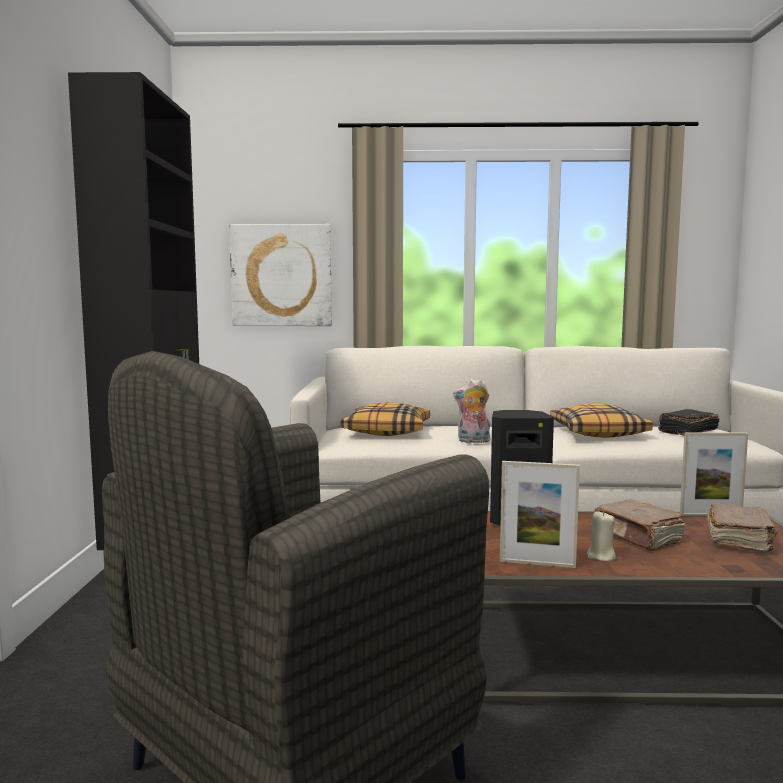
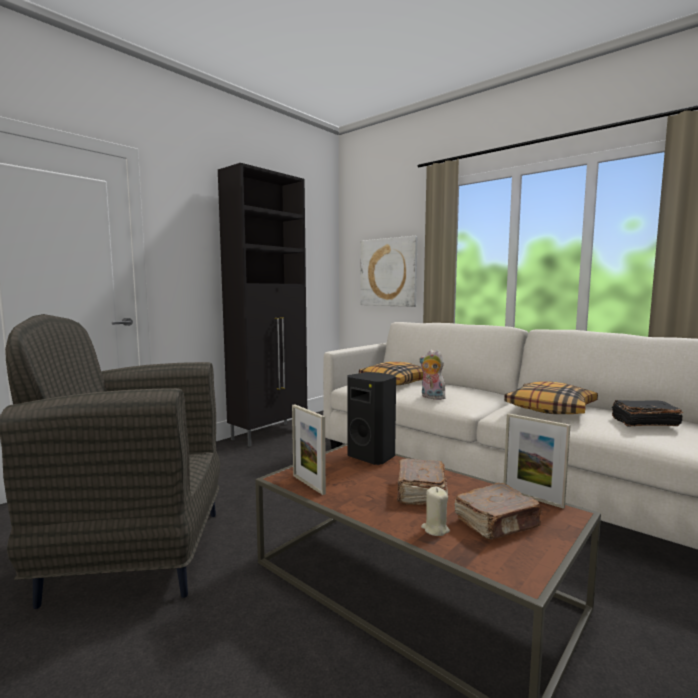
camera: 40 degrees right, 0 degrees up
beige candle [587,511,616,561] -> beige candle moved to [421,487,450,536]

